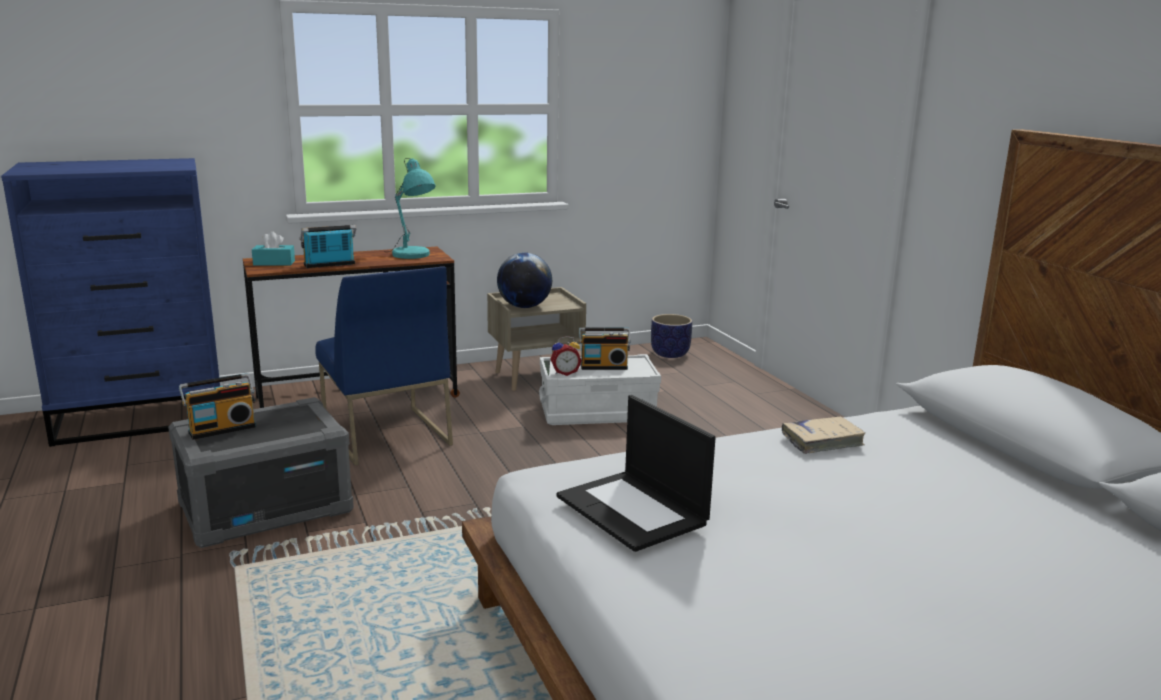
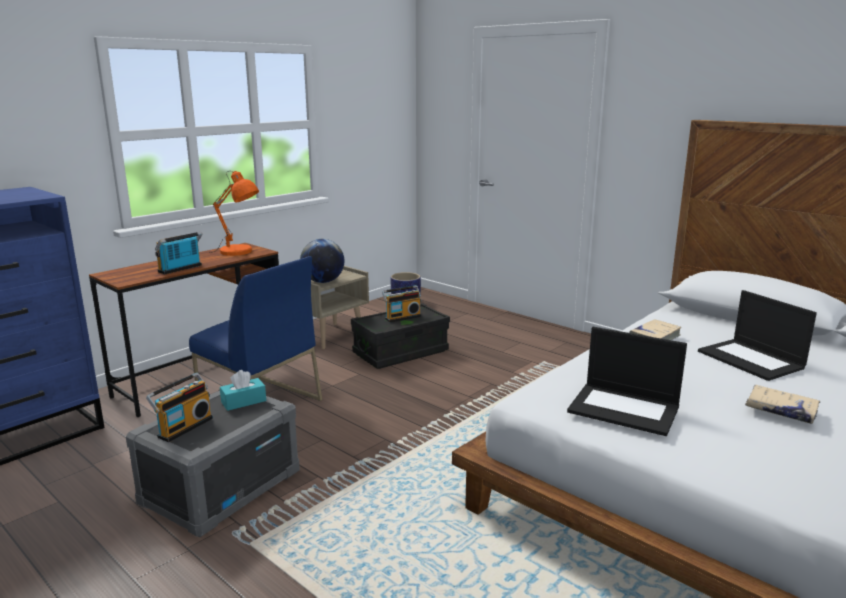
camera: 25 degrees left, 0 degrees up
turquoise tissue box [252,231,295,266] -> turquoise tissue box moved to [220,370,266,411]
turquoise table lamp [389,158,436,259] -> orange table lamp [213,171,259,256]
white storage box [539,354,661,425] -> black storage box [351,303,450,369]
alarm clock [550,336,582,376] -> none
none -> laptop [698,290,817,381]
none -> beige book [745,385,820,424]

